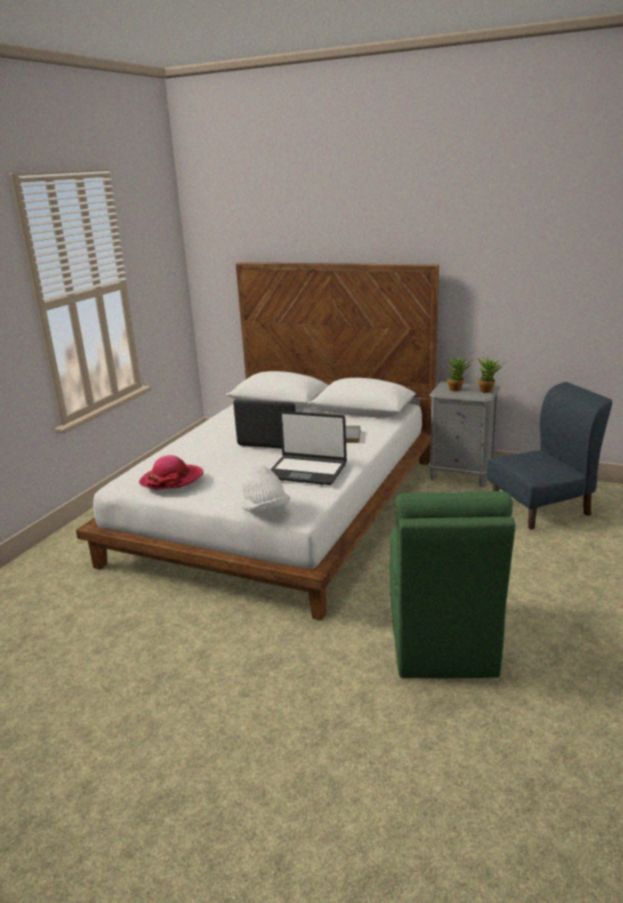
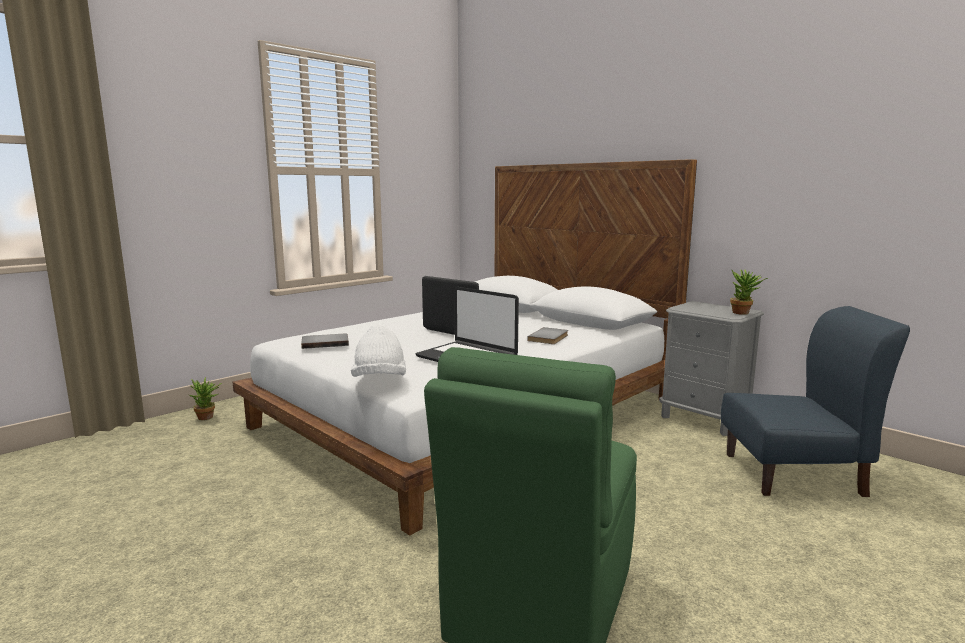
camera: 20 degrees right, 10 degrees down
hat [139,455,203,490] -> grey book [301,334,349,349]
potted plant [447,356,472,391] -> potted plant moved to [189,377,222,420]

